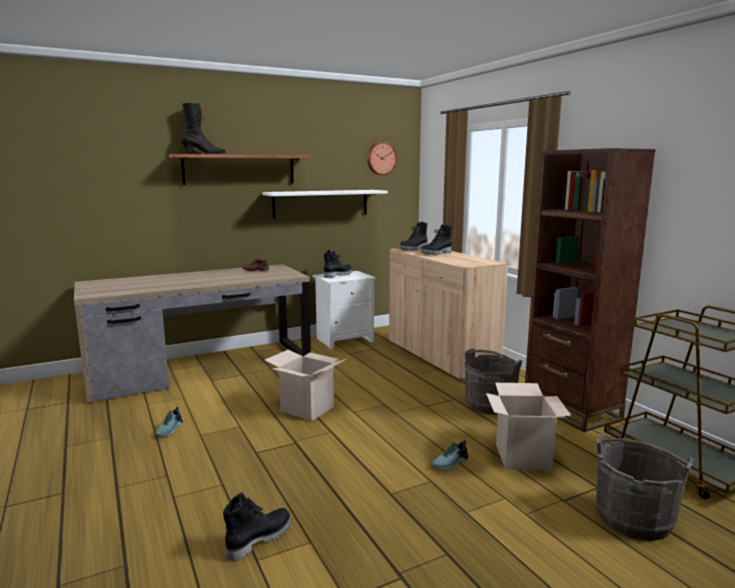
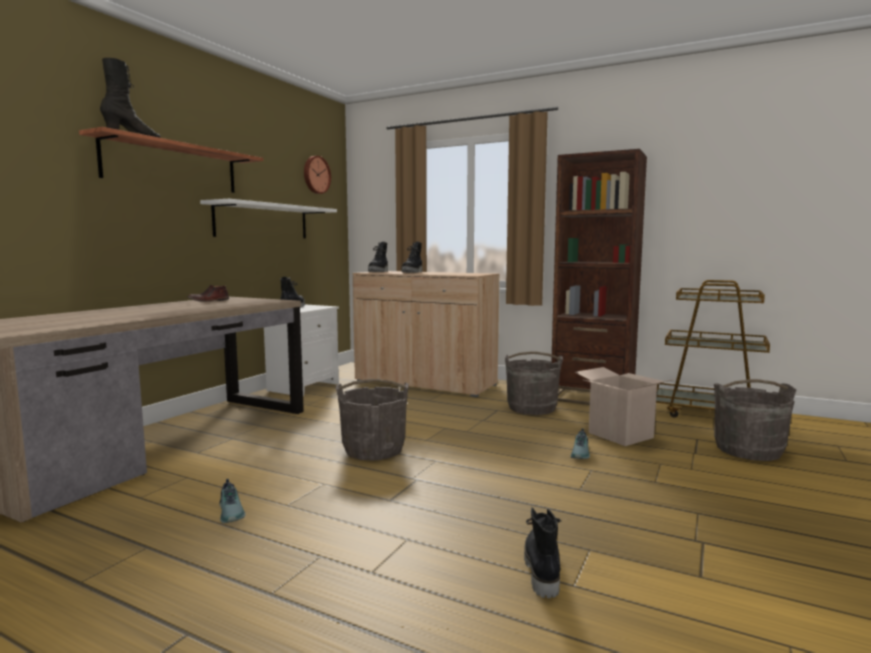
camera: 35 degrees left, 5 degrees down
cardboard box [264,350,346,421] -> grey bucket [335,379,409,461]

